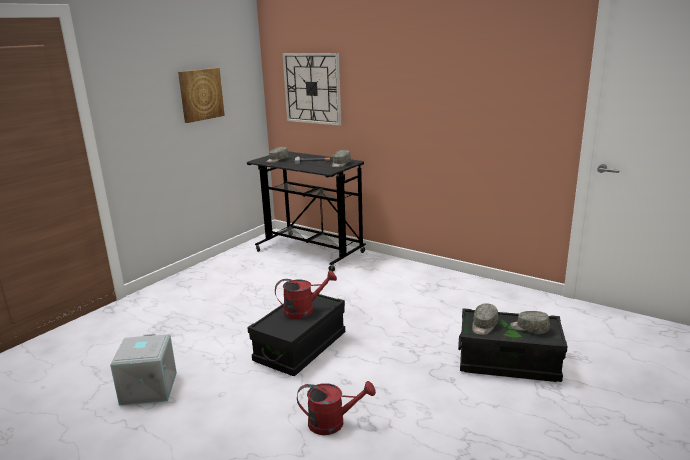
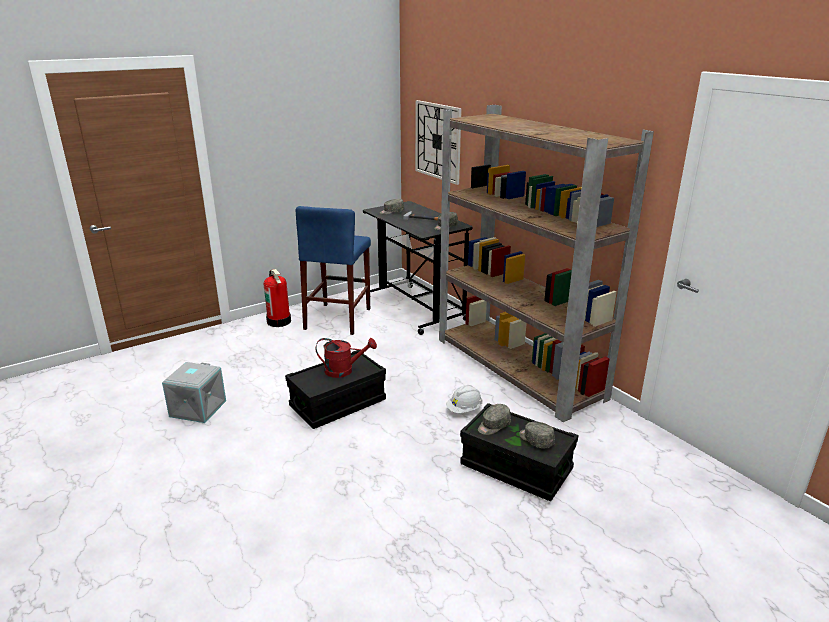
camera: 20 degrees right, 5 degrees up
picture [178,68,225,123] -> none
red watering can [297,381,376,435] -> none
none -> fire extinguisher [264,269,291,327]
none -> blue stool [296,206,371,335]
none -> brown bookcase [439,105,654,422]
none -> white hard hat [446,385,483,413]

